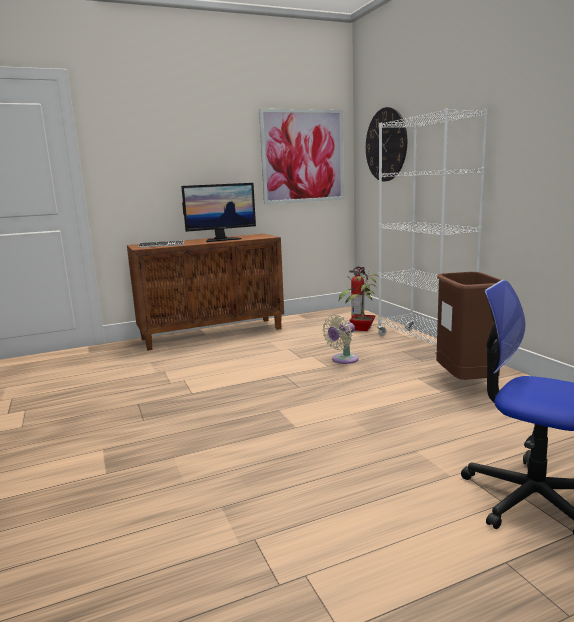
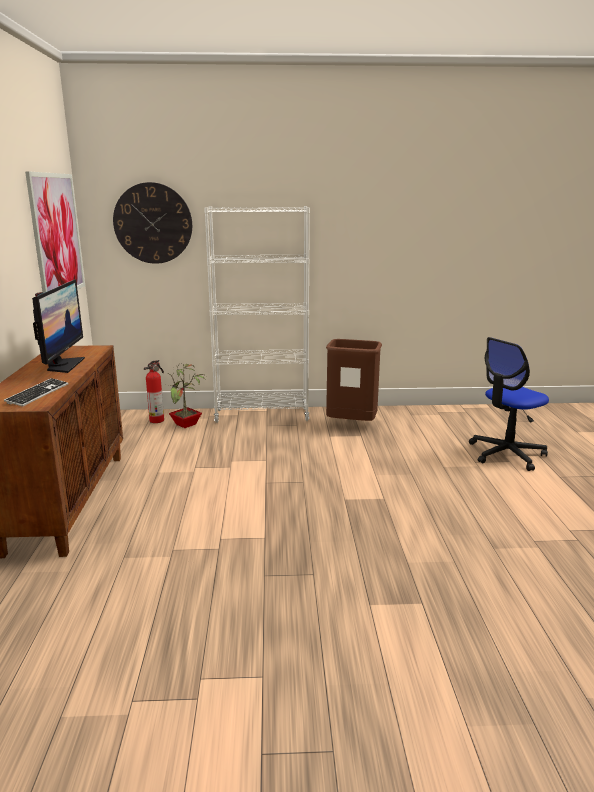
camera: 70 degrees left, 5 degrees up
beige fan [322,315,359,364] -> none

